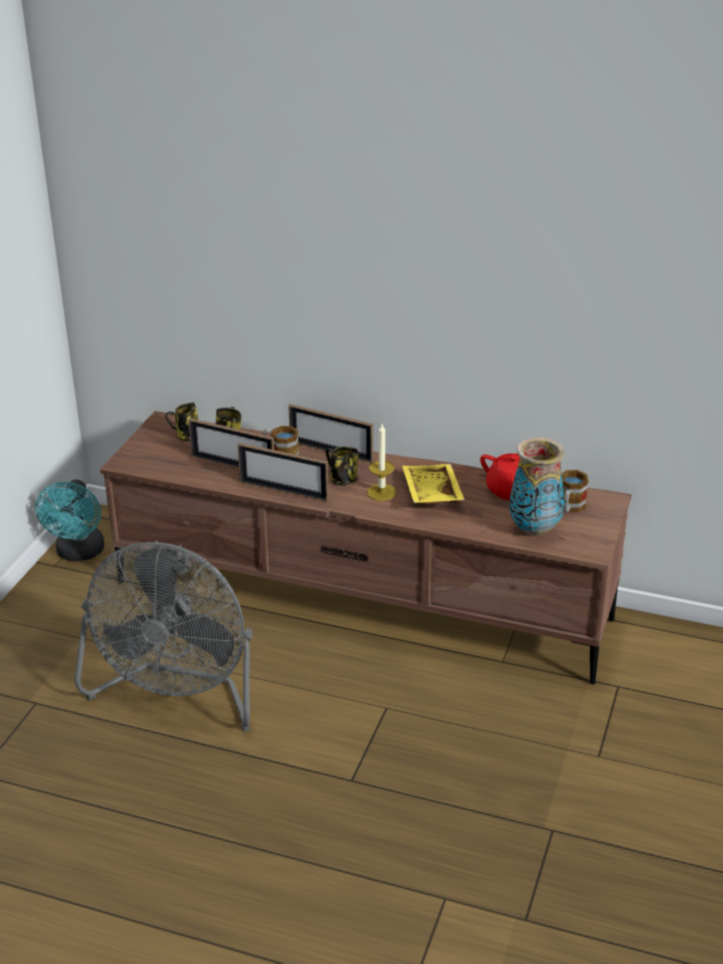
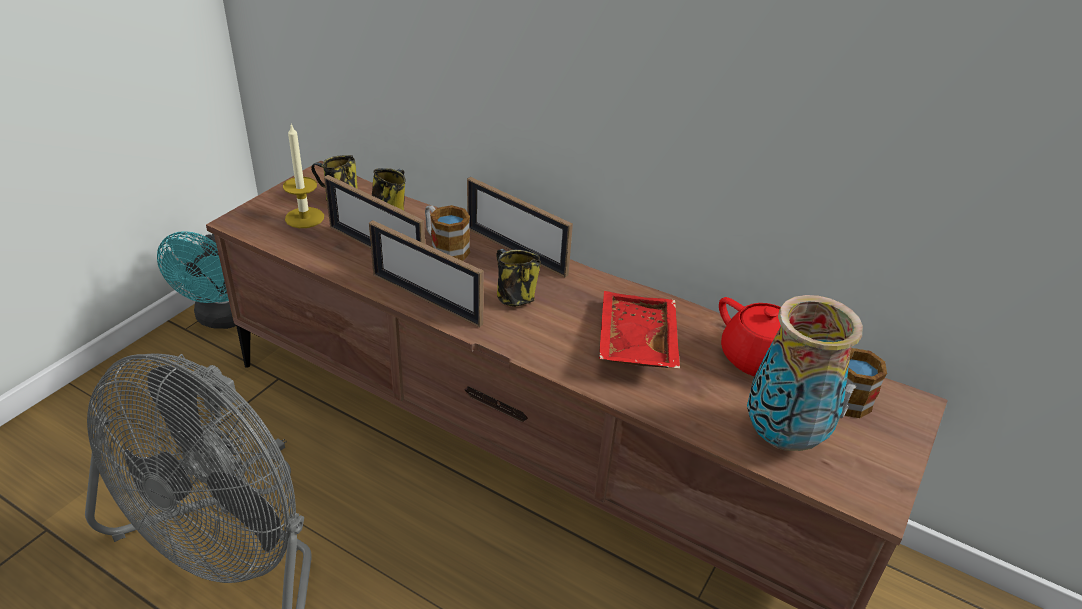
camera: 10 degrees right, 5 degrees up
candle [367,424,397,501] -> candle moved to [283,123,324,228]
yellow tray [402,464,465,504] -> red tray [599,291,680,369]

